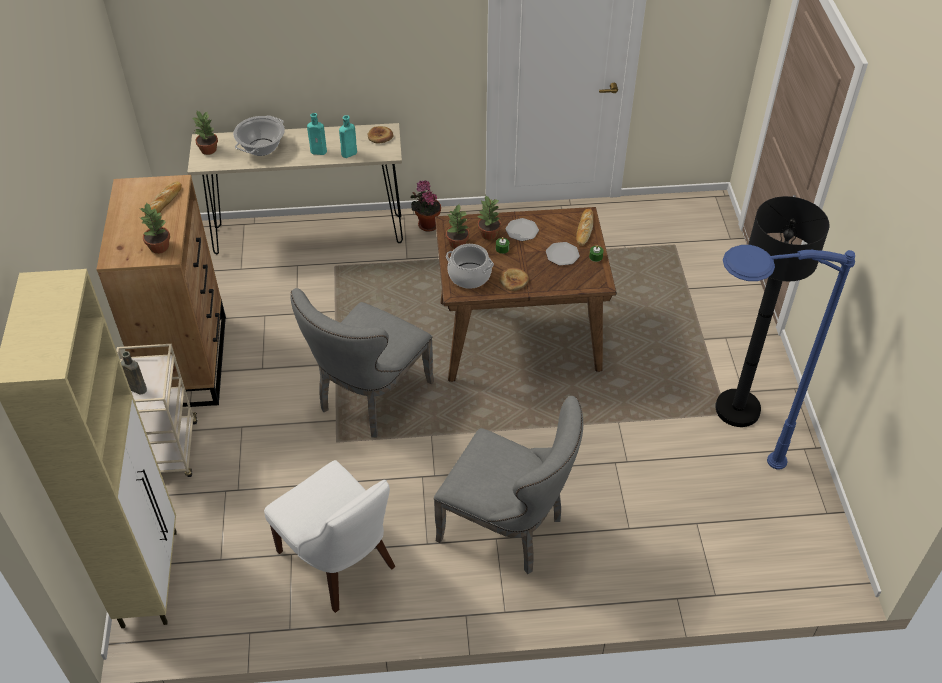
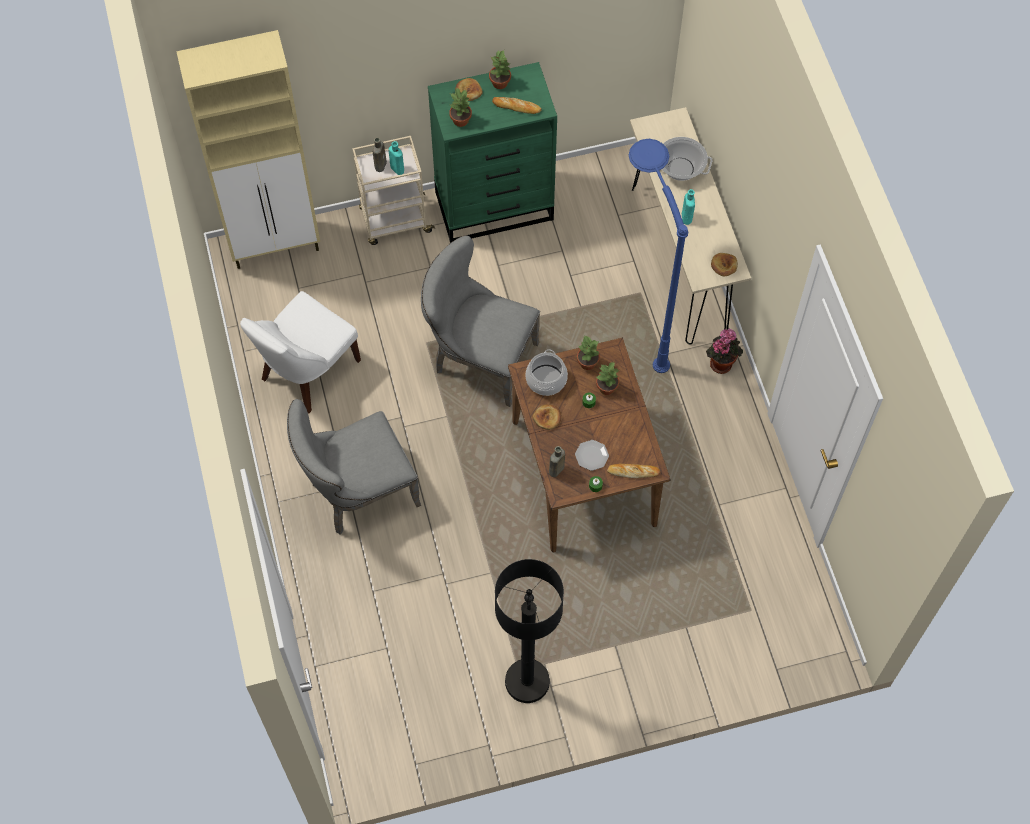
camera: 80 degrees right, 15 degrees up
brown dresser [96,175,226,407] -> green dresser [428,62,557,243]
potted plant [193,111,218,155] -> potted plant moved to [489,50,511,89]
turquoise bottle [339,115,357,158] -> turquoise bottle moved to [388,141,404,175]
grey chair [434,396,583,574] -> grey chair turned 45 degrees clockwise [287,399,421,535]
plate [505,218,539,241] -> none
blue floor lamp [723,245,855,469] -> blue floor lamp moved to [629,139,688,373]
none -> bread [455,78,483,101]
none -> brown bottle [549,446,565,477]

